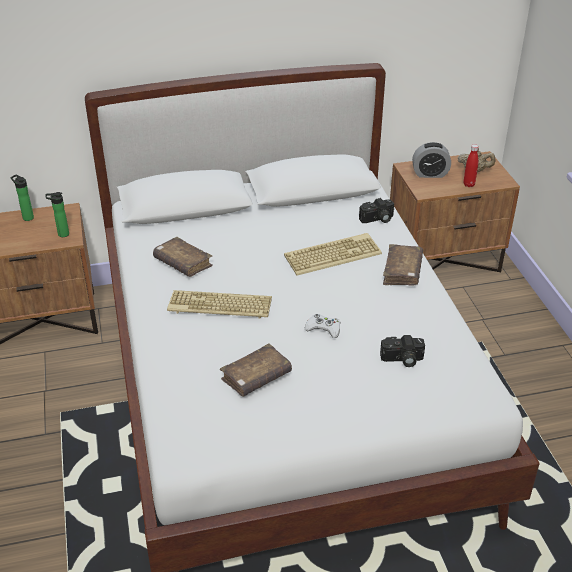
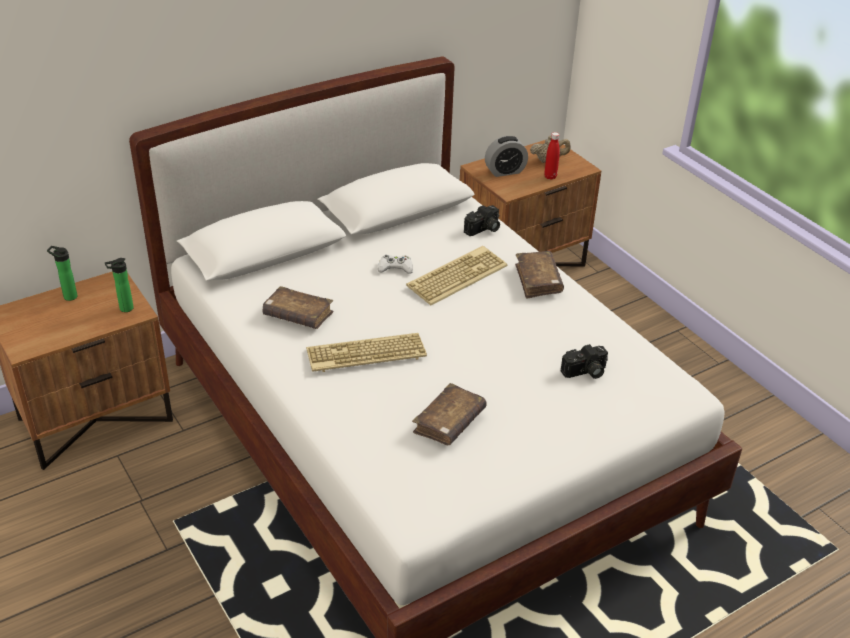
camera: 20 degrees left, 0 degrees up
white game controller [305,314,341,338] -> white game controller moved to [378,255,413,274]

